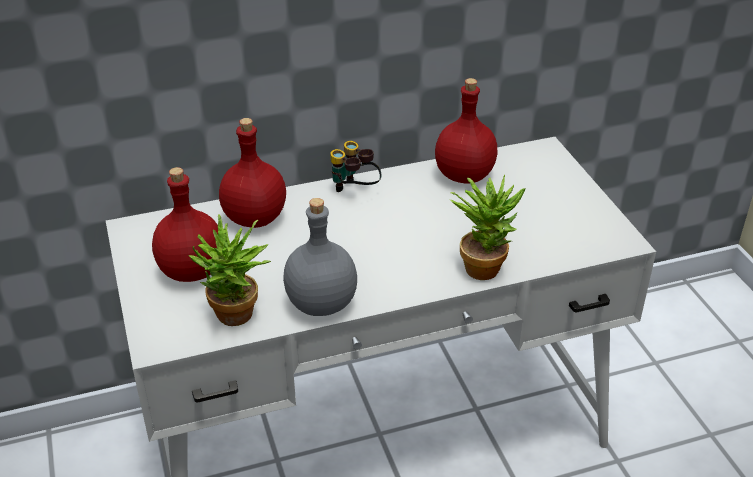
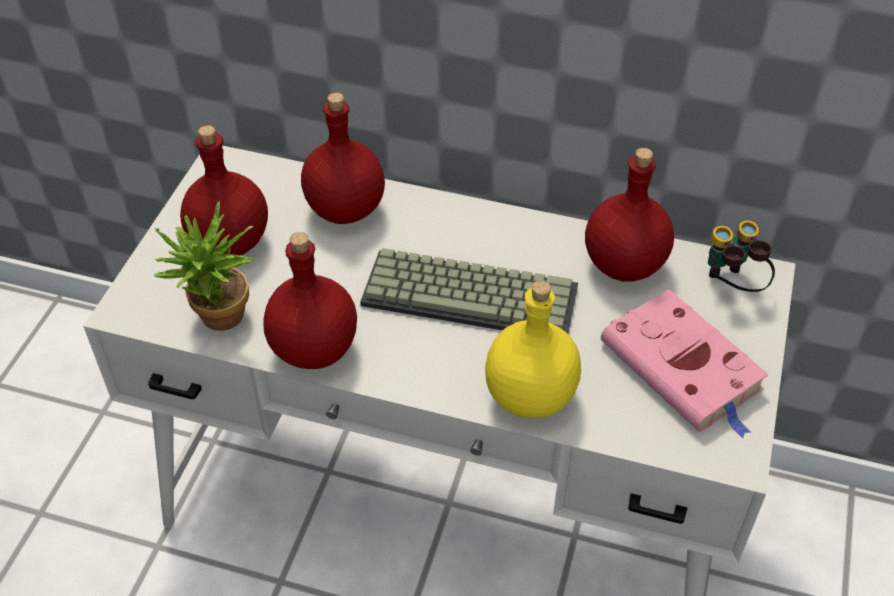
camera: 35 degrees right, 10 degrees up
grey bottle [283,198,357,316] -> red bottle [263,232,357,369]
binoculars [330,141,381,192] -> binoculars moved to [708,220,775,292]
potted plant [450,174,525,280] -> yellow bottle [485,280,581,418]
none -> keyboard [360,248,578,333]
none -> pink book [601,289,769,438]

